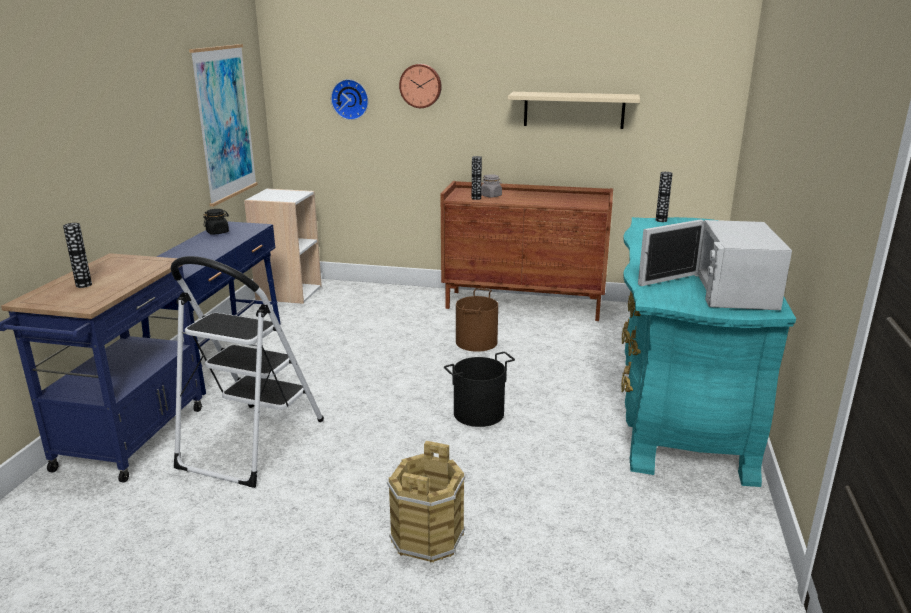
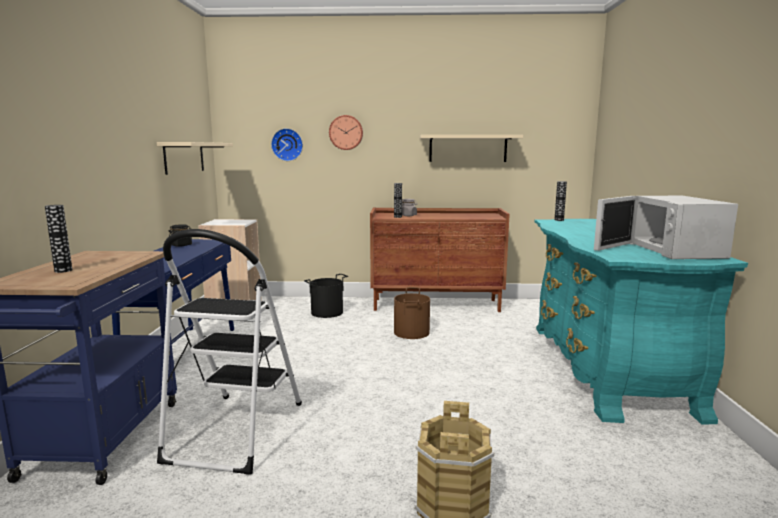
camera: 10 degrees left, 10 degrees down
picture [189,44,258,207] -> beige shelf [157,142,233,175]
black bucket [444,352,515,427] -> black bucket moved to [304,274,348,318]

